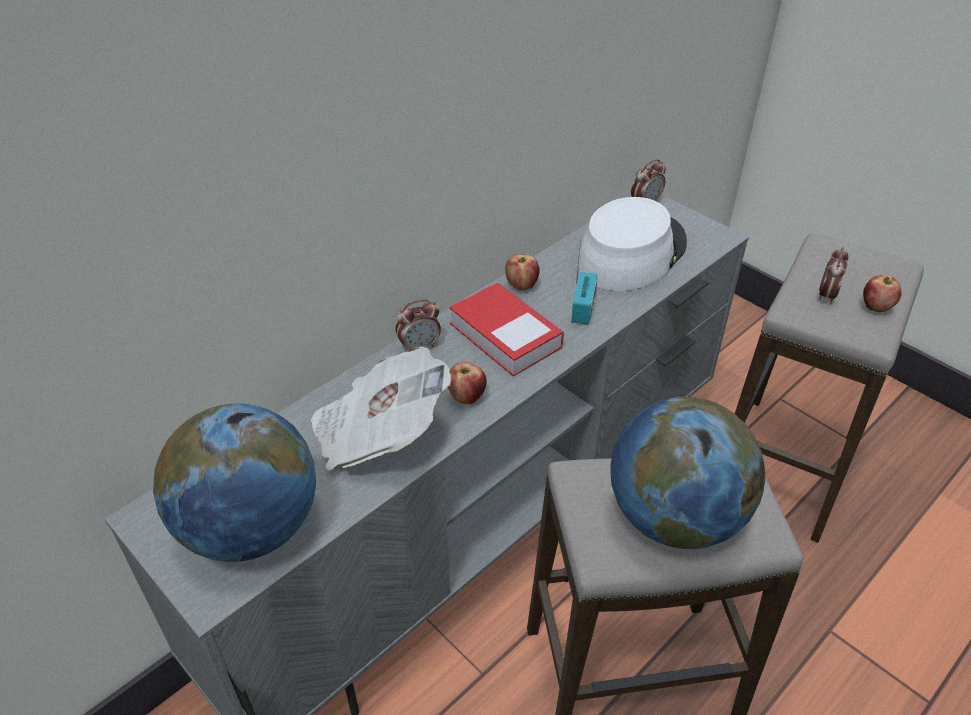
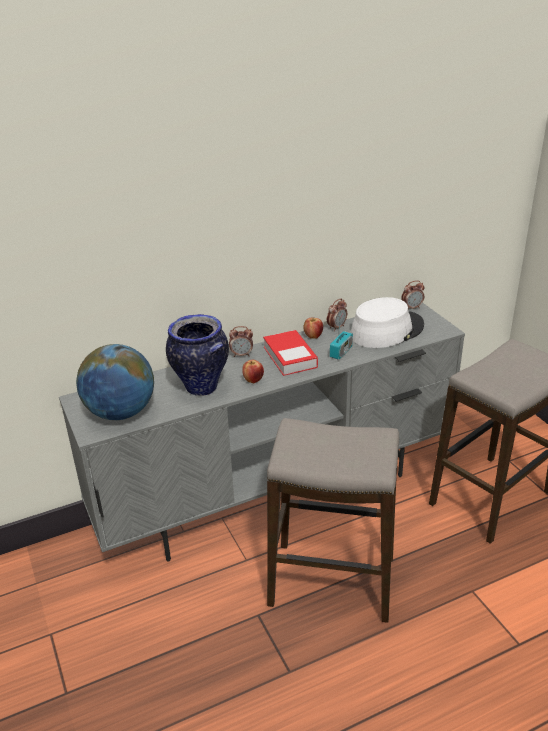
camera: 20 degrees right, 10 degrees down
newspaper [311,347,451,471] -> vase [166,314,229,396]
globe [611,397,765,549] -> none
alarm clock [819,247,849,304] -> alarm clock moved to [327,299,347,331]
apple [863,275,902,312] -> none

